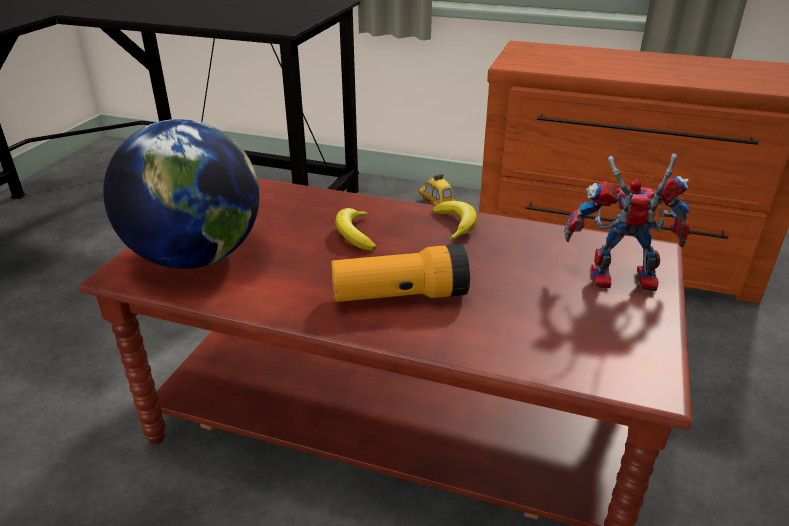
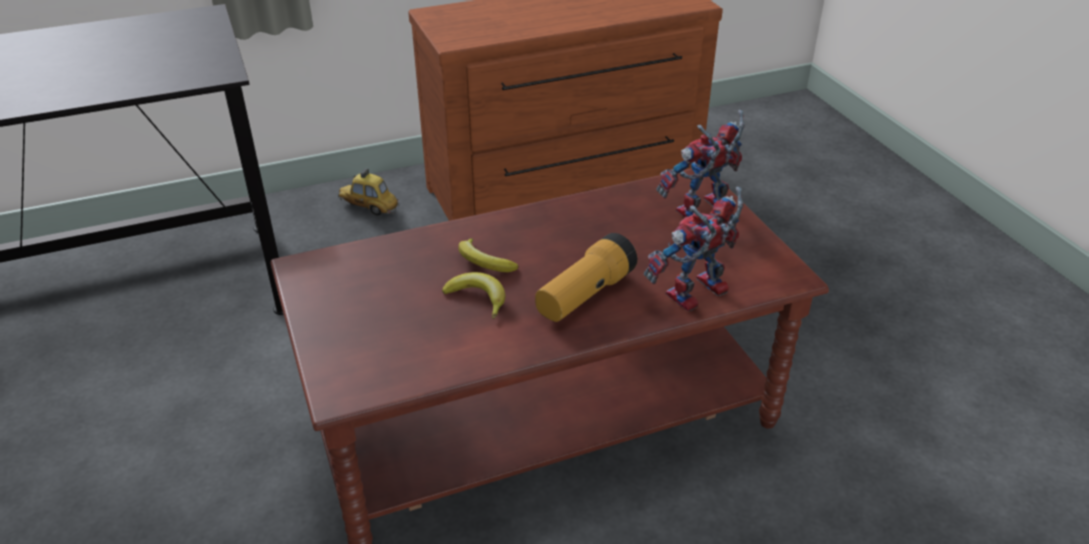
camera: 40 degrees left, 5 degrees up
globe [103,119,260,269] -> none
banana [432,201,477,241] -> banana moved to [442,272,505,319]
none -> toy robot [644,186,743,311]

